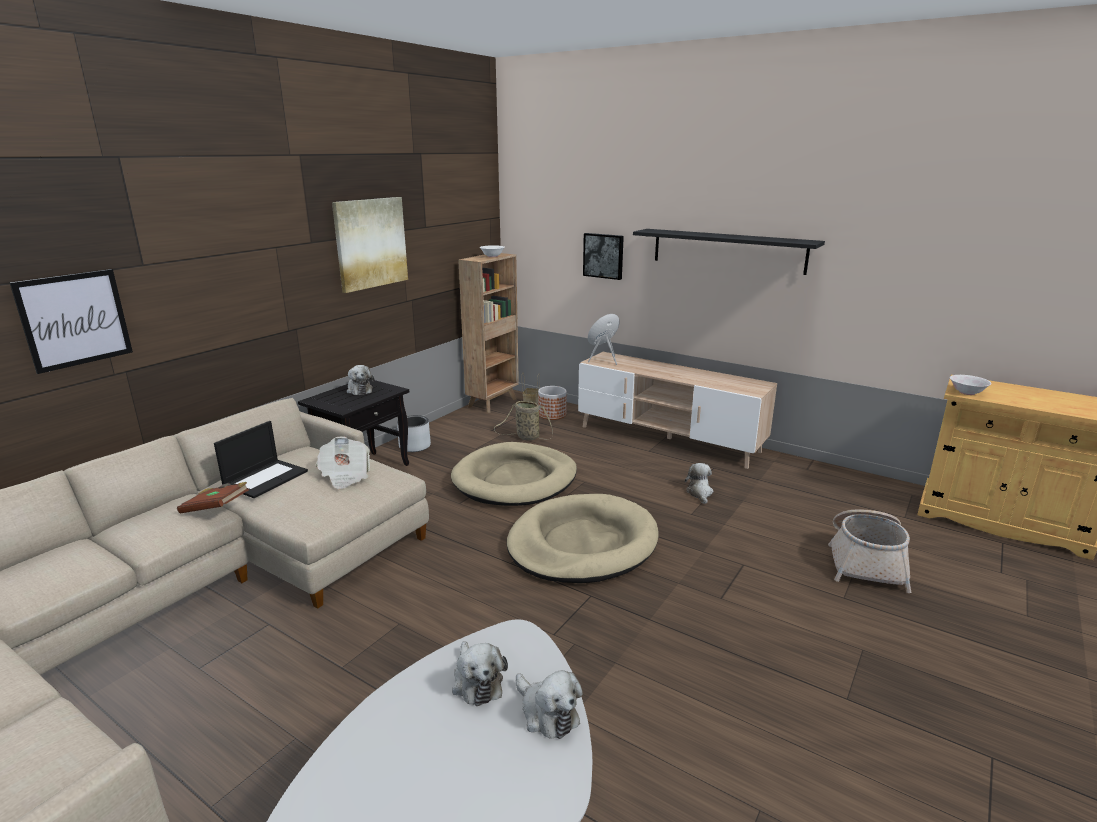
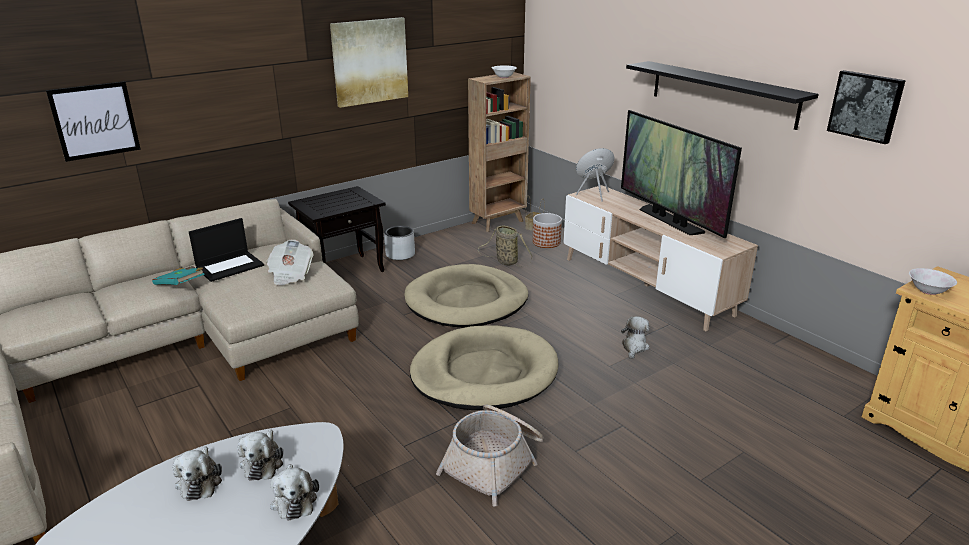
camera: 20 degrees right, 5 degrees up
brown book [177,482,249,513] -> turquoise book [152,266,205,285]
plush toy [347,365,375,395] -> plush toy moved to [172,447,222,501]
picture [583,233,624,280] -> picture moved to [827,70,906,144]
basket [828,509,912,593] -> basket moved to [436,404,544,506]
none -> television [621,110,742,238]

